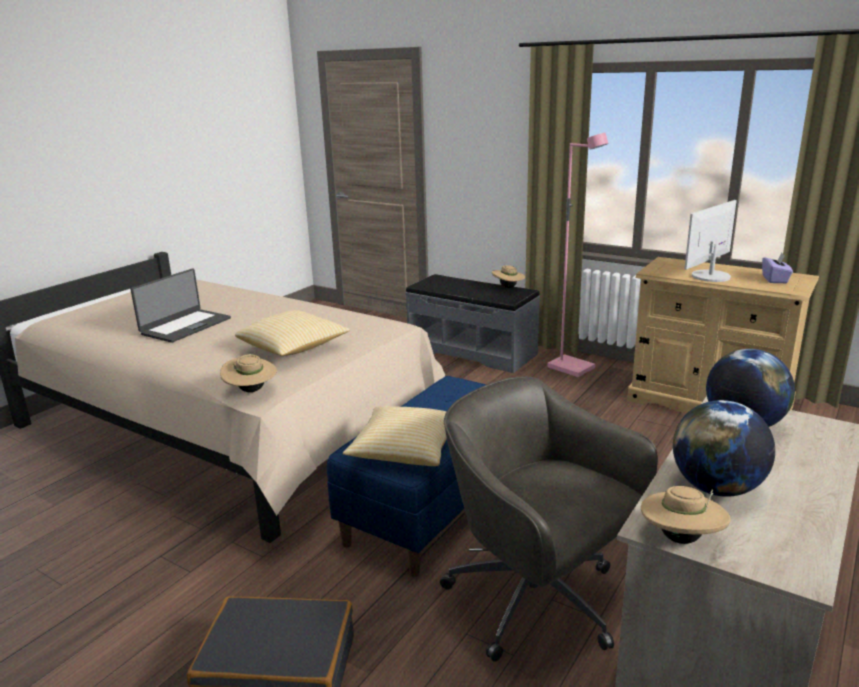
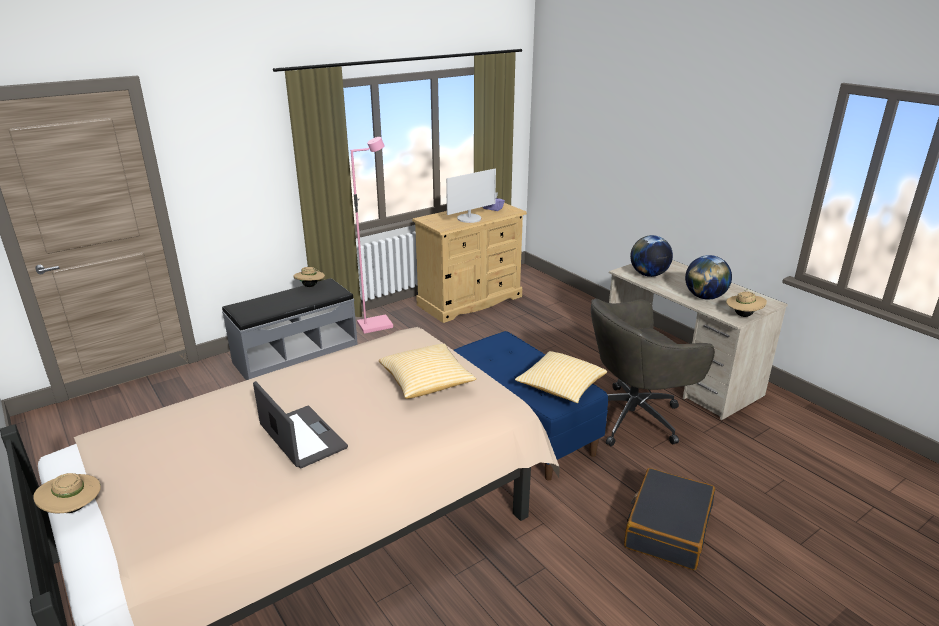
camera: 70 degrees left, 5 degrees up
beige hat [220,354,277,392] -> beige hat moved to [33,473,101,513]
monitor [685,200,737,282] -> monitor turned 105 degrees counterclockwise [446,169,496,223]

